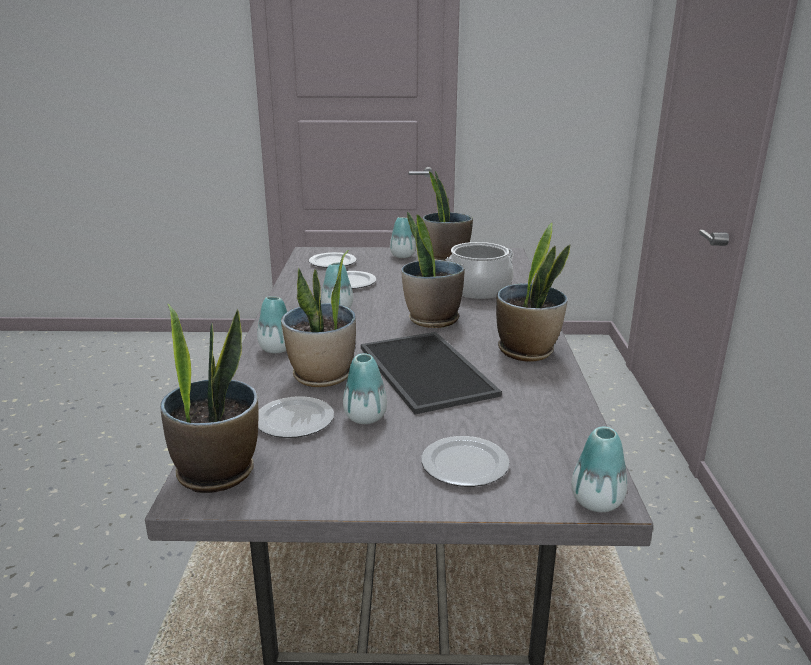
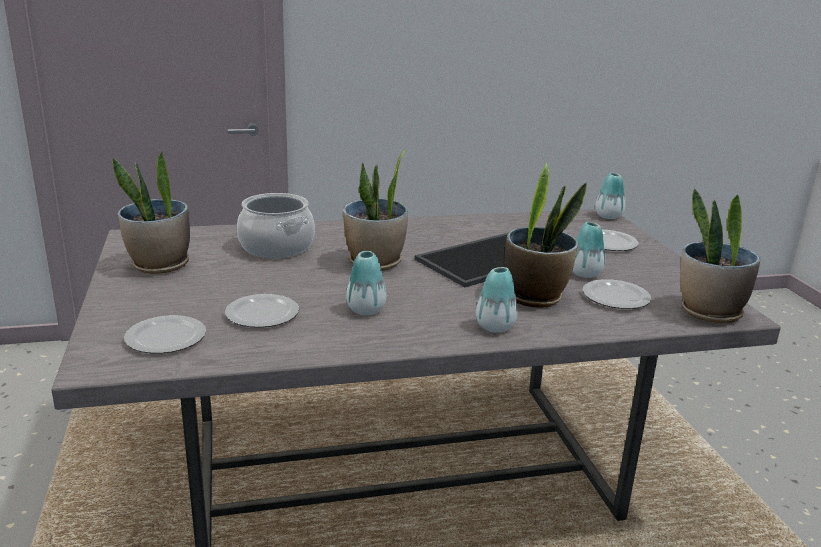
camera: 105 degrees left, 0 degrees up
vase [390,217,416,258] -> none
potted plant [496,223,570,362] -> none

